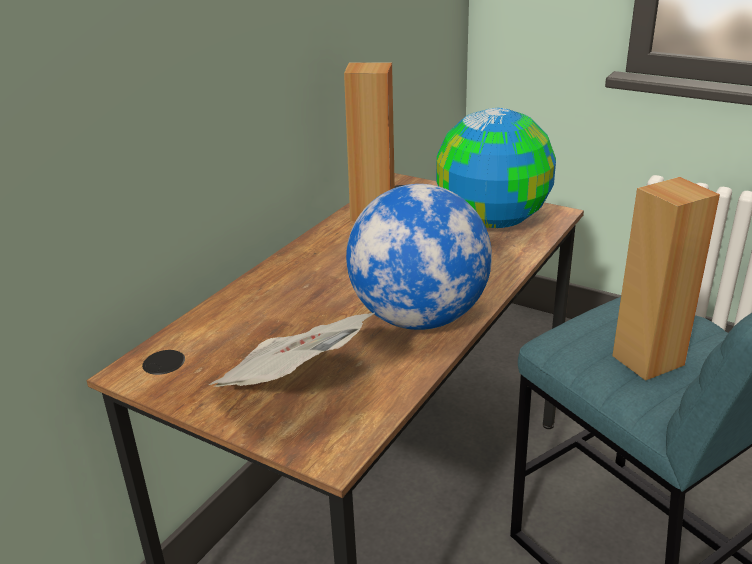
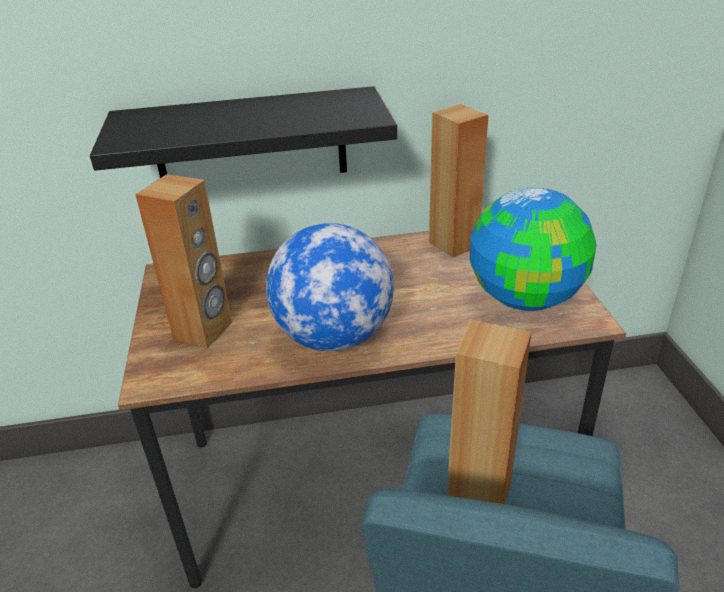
camera: 50 degrees right, 5 degrees up
newspaper [209,313,375,387] -> brown speaker [135,174,232,349]
none -> black shelf [90,86,397,178]

